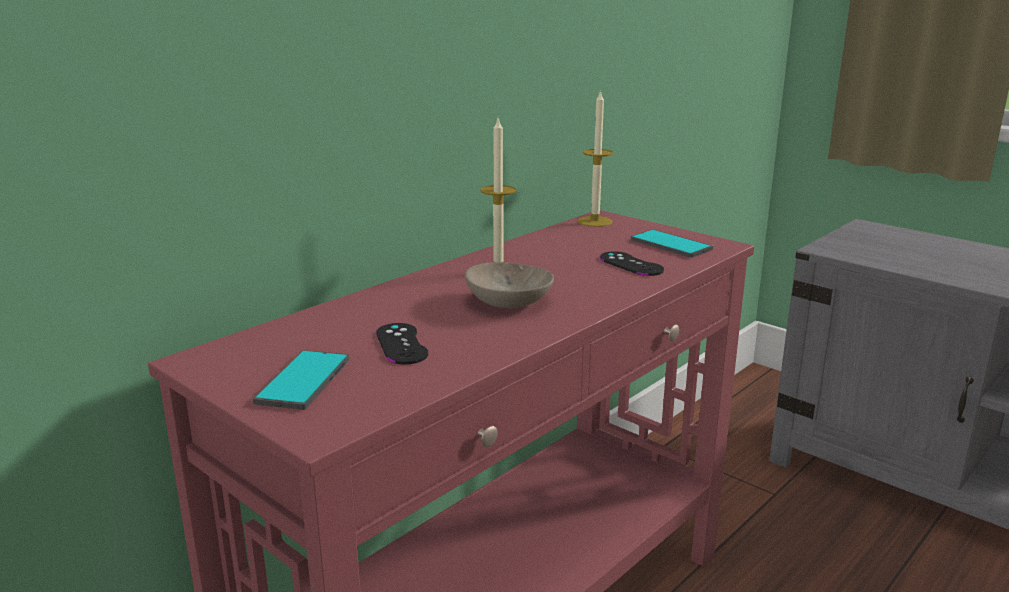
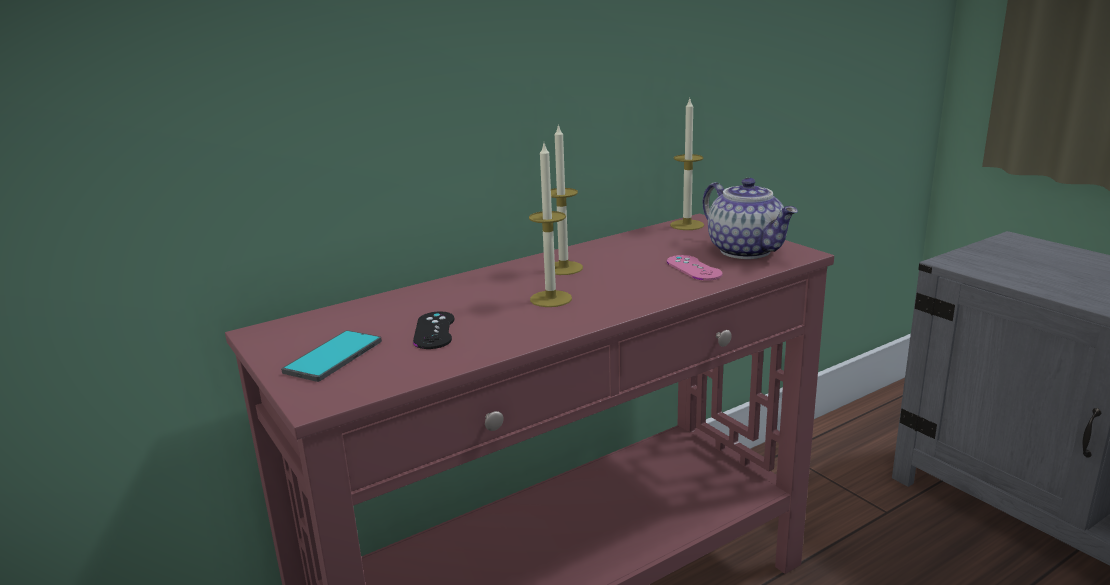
camera: 15 degrees right, 0 degrees up
beige bowl [465,262,554,308] -> candle [529,144,572,307]
black game controller [600,251,664,276] -> pink game controller [667,255,723,281]
phone [631,229,713,258] -> teapot [703,178,798,259]

